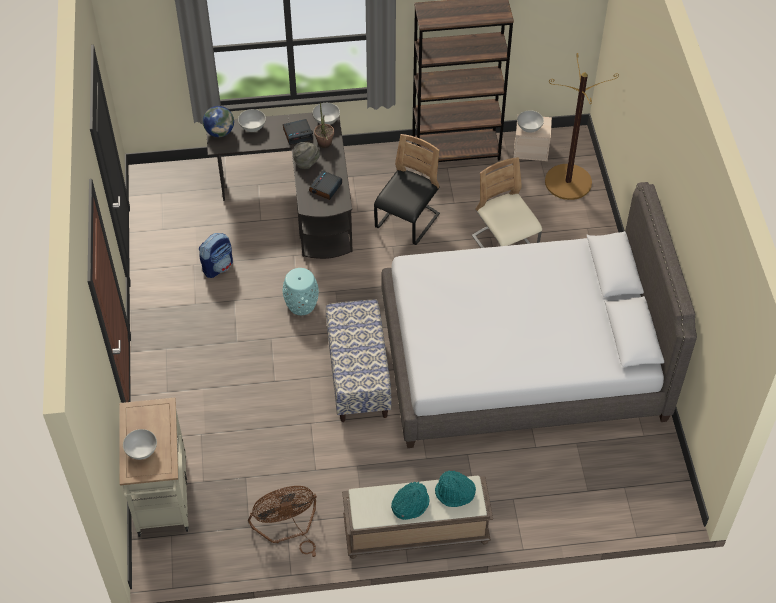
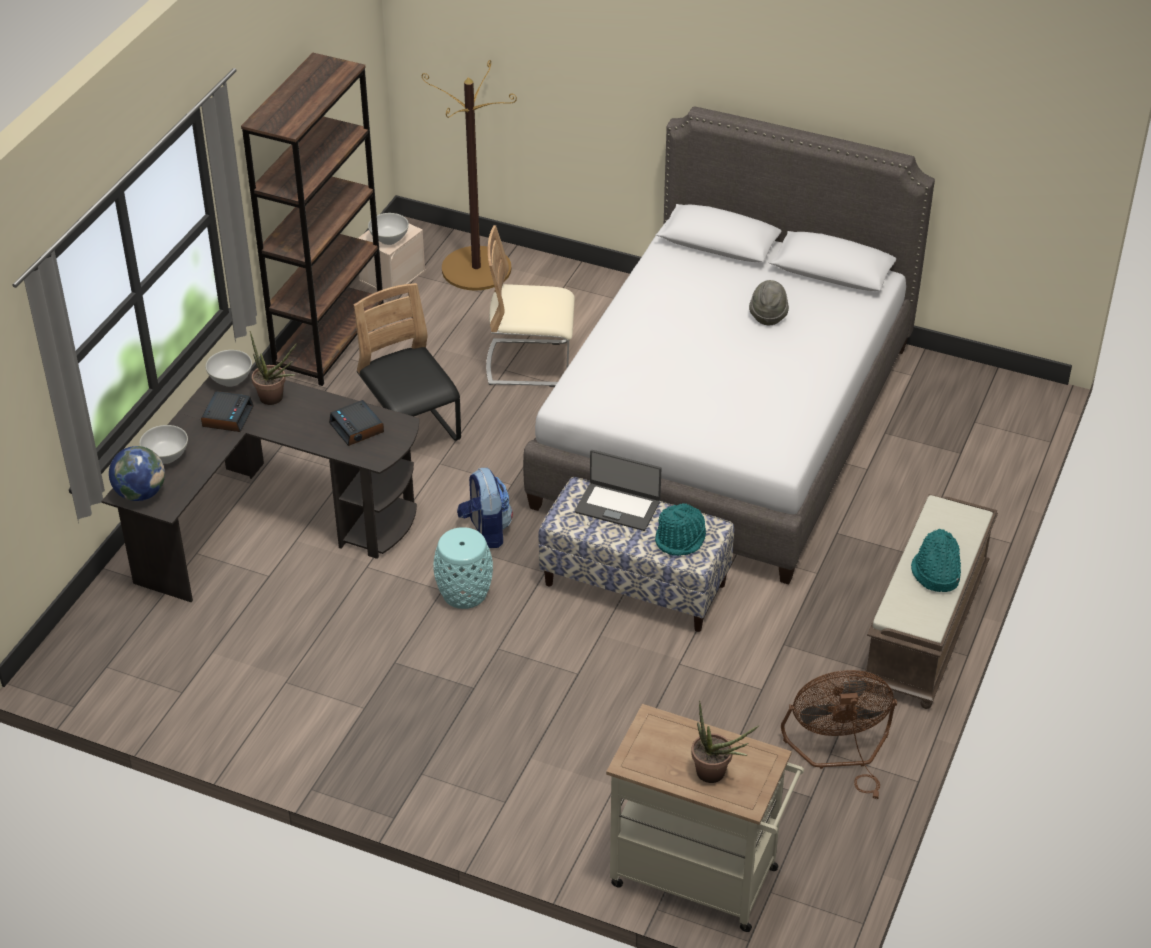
camera: 60 degrees left, 10 degrees down
white bowl [123,429,157,460] -> potted plant [691,701,759,783]
backpack [199,233,233,278] -> backpack moved to [457,468,513,548]
brown fan [248,486,317,557] -> brown fan turned 75 degrees clockwise [781,670,897,799]
grey hat [293,142,320,169] -> grey hat moved to [749,280,789,325]
turquoise hat [435,471,476,507] -> turquoise hat moved to [655,503,706,556]
none -> laptop [575,450,661,531]

